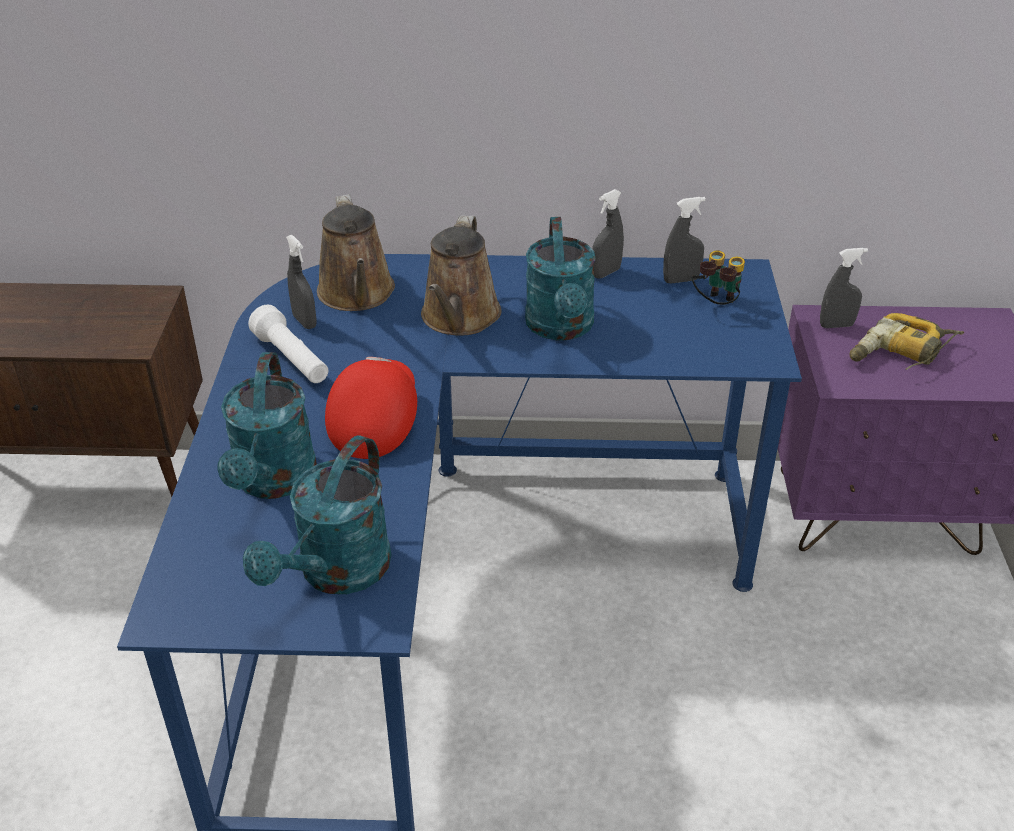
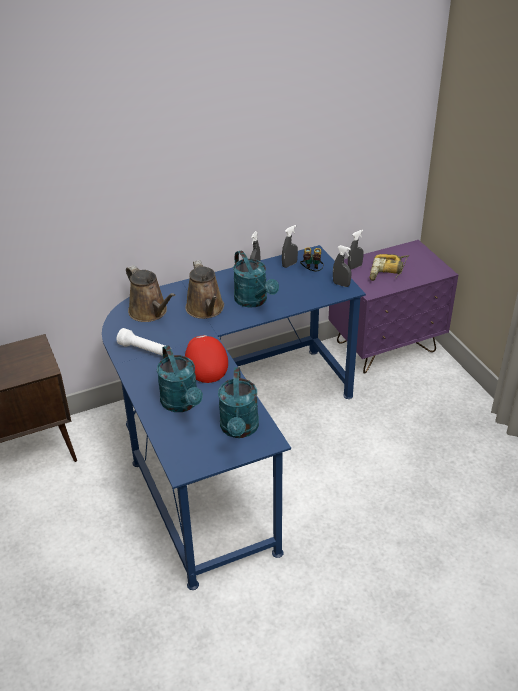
camera: 25 degrees left, 0 degrees up
grey spray bottle [286,235,316,329] -> grey spray bottle moved to [333,245,351,287]

